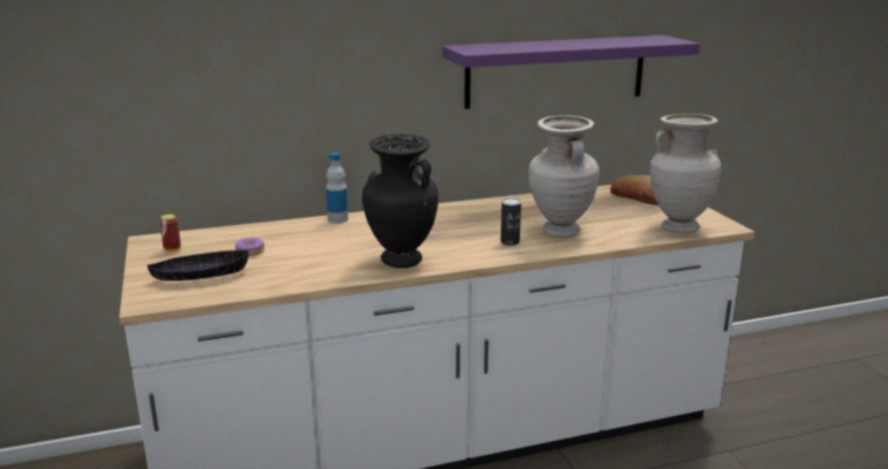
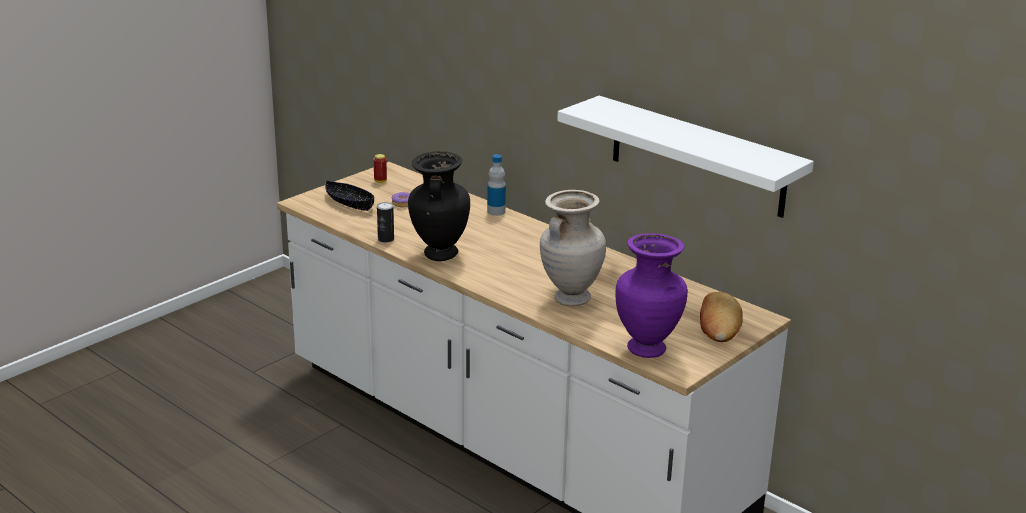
camera: 60 degrees right, 5 degrees up
purple shelf [442,35,700,109] -> white shelf [557,96,814,218]
can [501,198,521,245] -> can moved to [377,202,394,243]
beige vase [650,114,721,233] -> purple vase [615,233,688,358]

